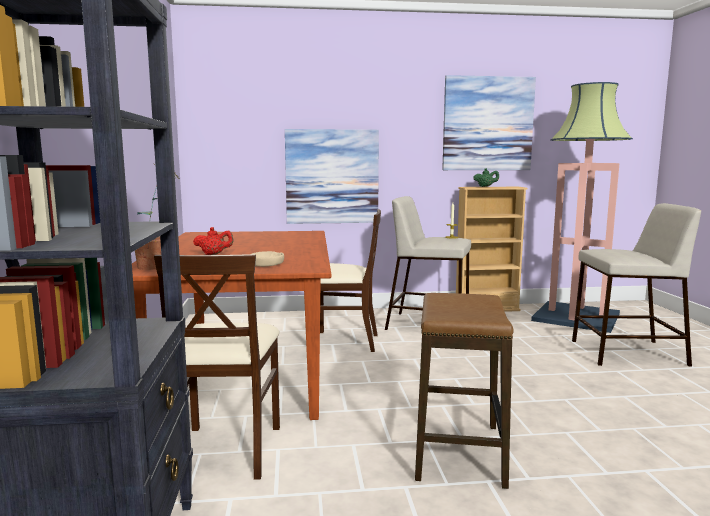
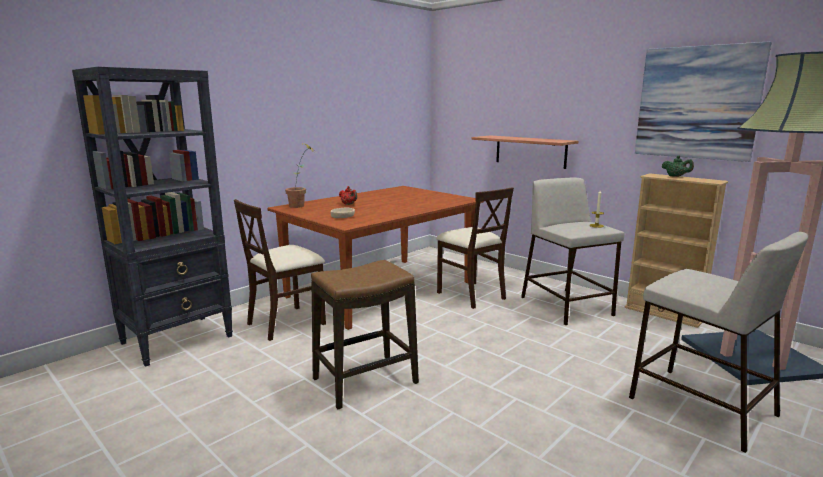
camera: 50 degrees right, 5 degrees up
picture [285,129,379,224] -> shelf [472,136,579,169]

